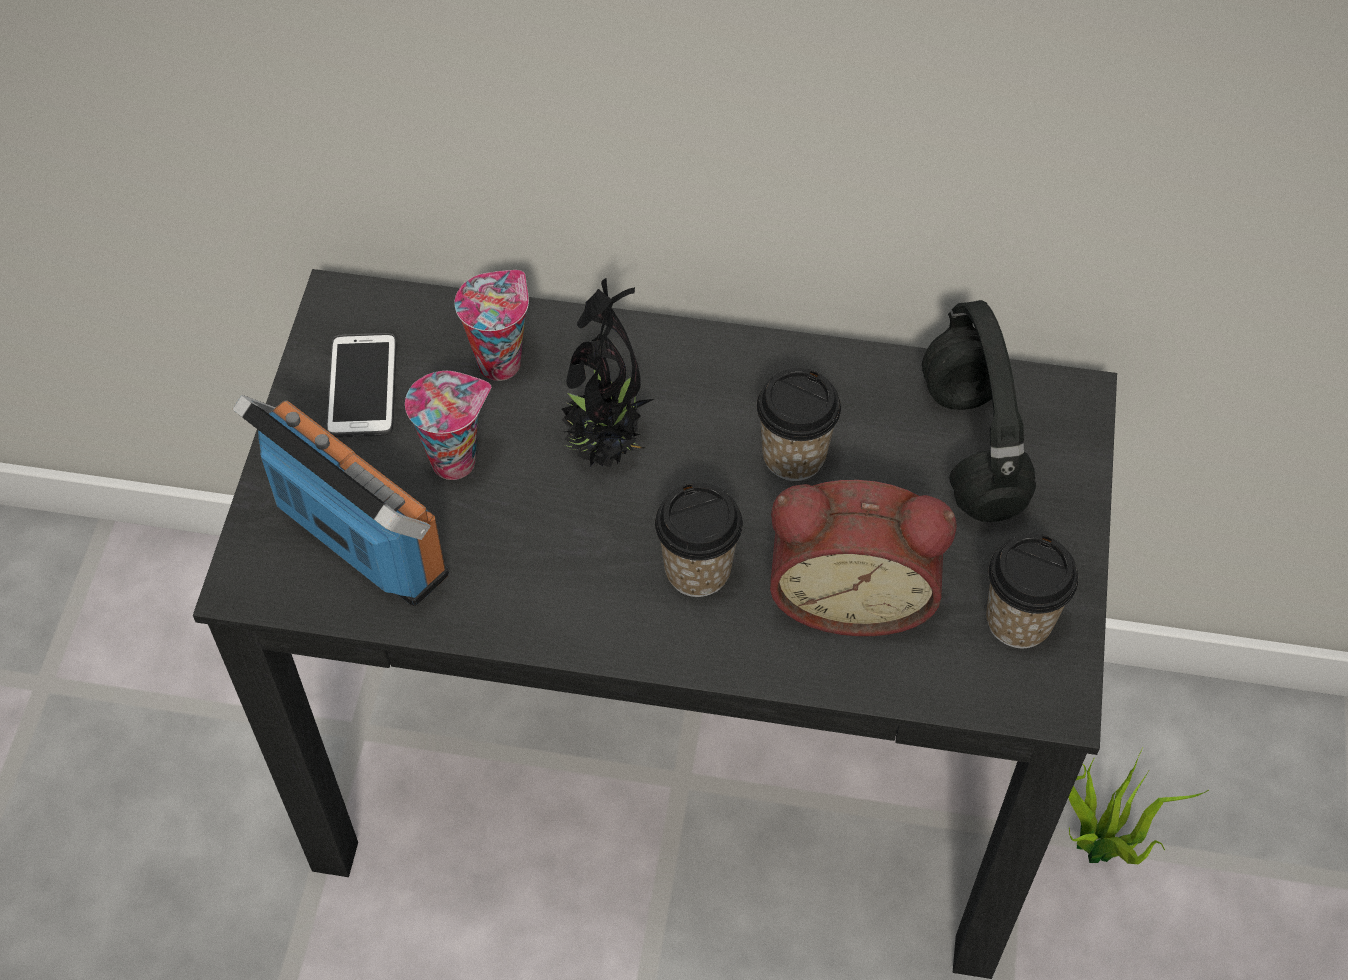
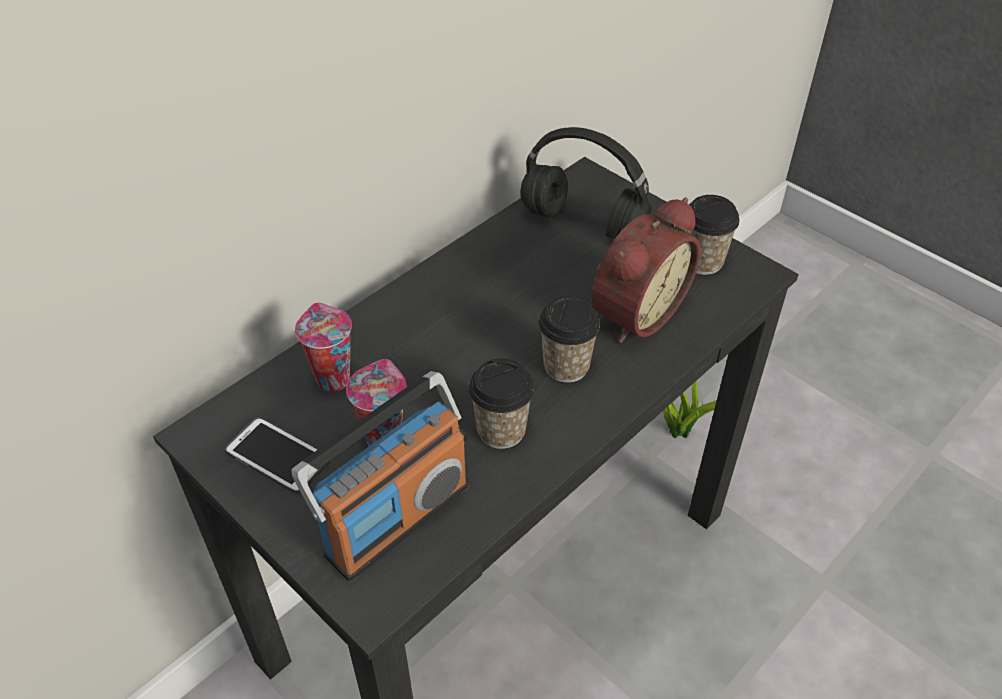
camera: 55 degrees left, 10 degrees down
radio [232,395,449,606] -> radio turned 150 degrees clockwise [291,371,468,581]
potted plant [562,278,654,468] -> none
cup [757,368,841,481] -> cup moved to [469,358,534,449]

